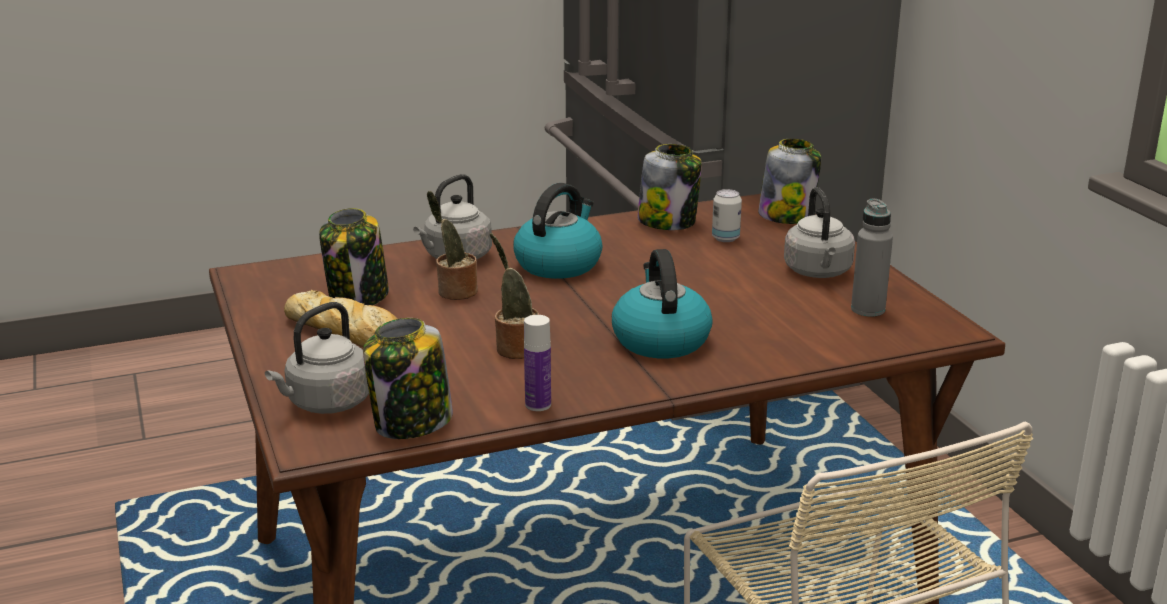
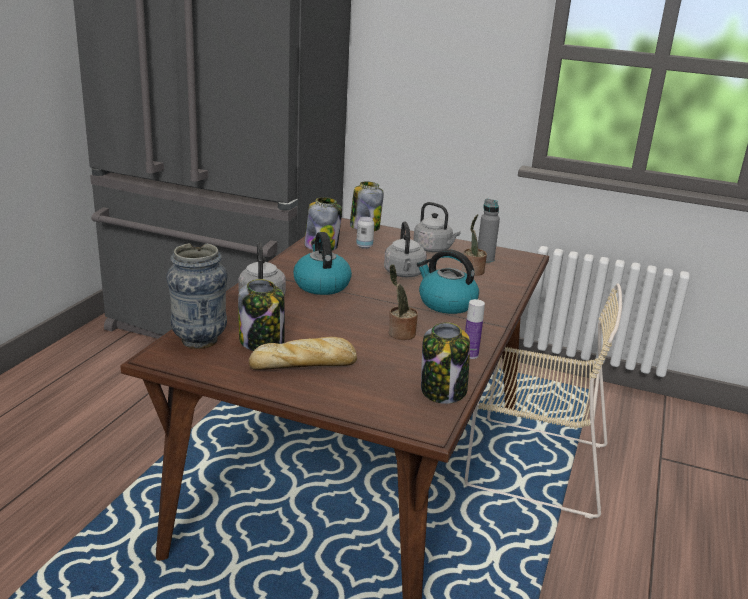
camera: 50 degrees left, 0 degrees up
grey kettle [265,302,369,414] -> grey kettle moved to [384,221,427,277]
potted plant [427,191,478,300] -> potted plant moved to [462,214,487,276]
none -> vase [166,243,227,349]

